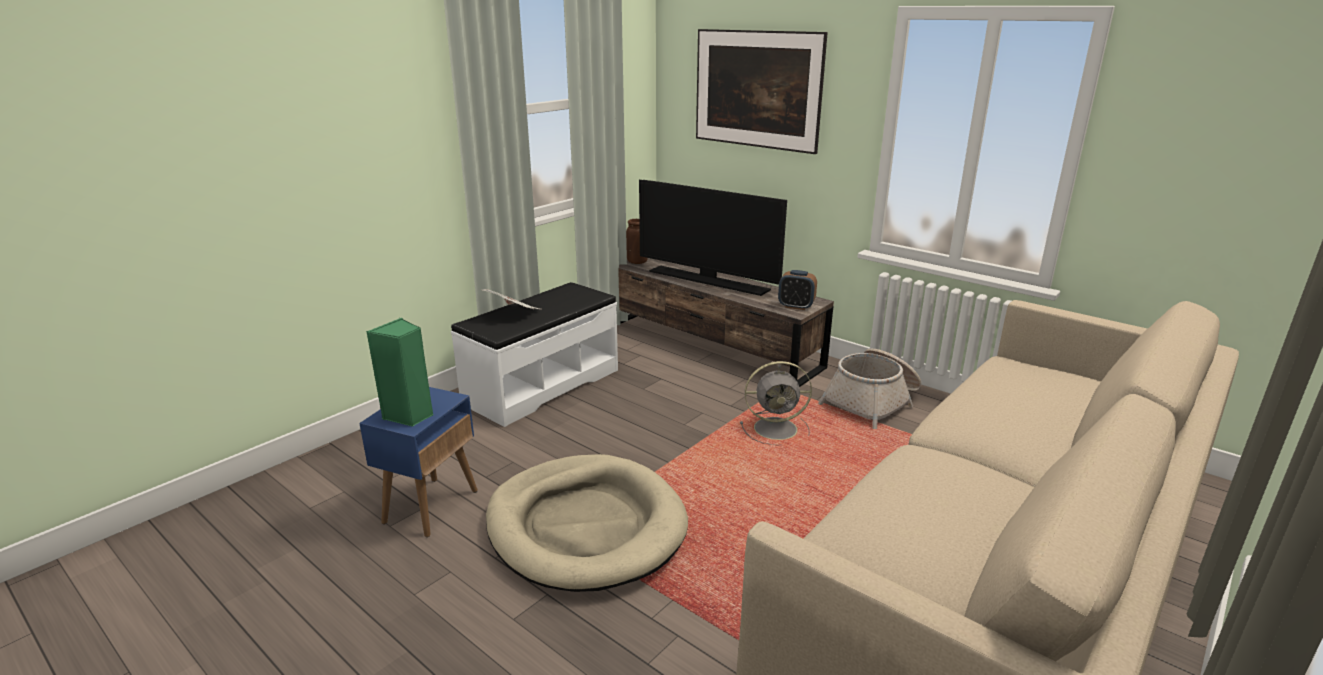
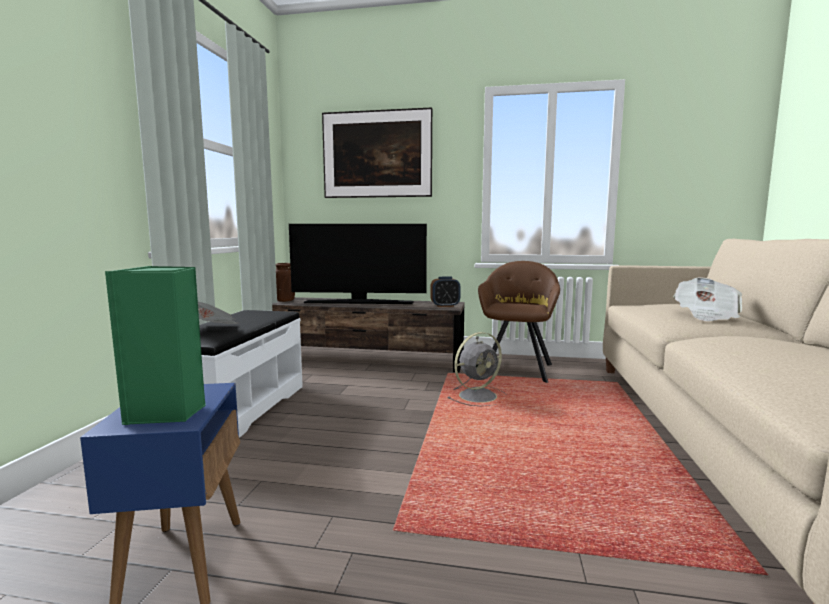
camera: 30 degrees left, 15 degrees down
beige dog bed [486,454,688,592] -> none
basket [818,348,921,429] -> brown armchair [478,261,560,383]
none -> newspaper [673,277,742,321]

